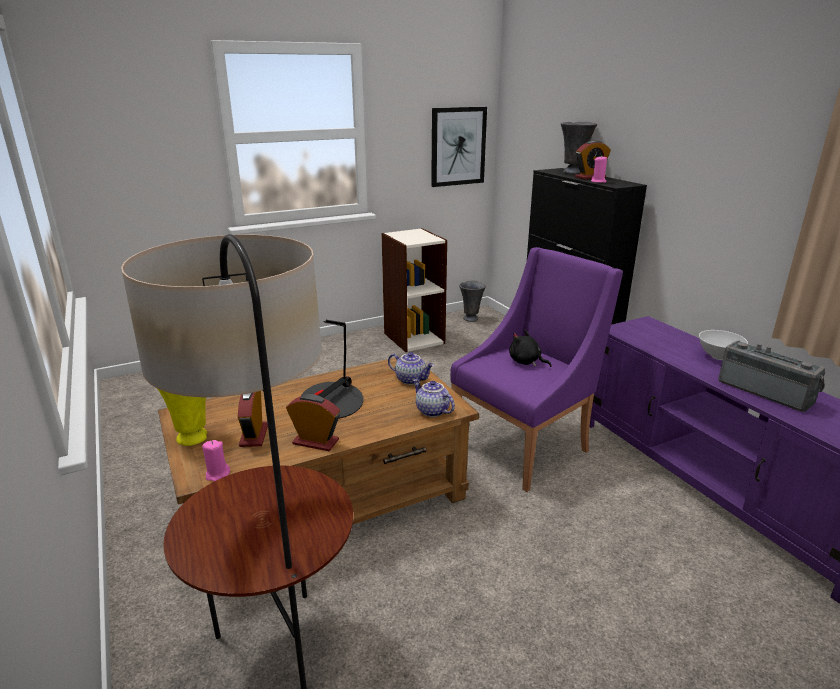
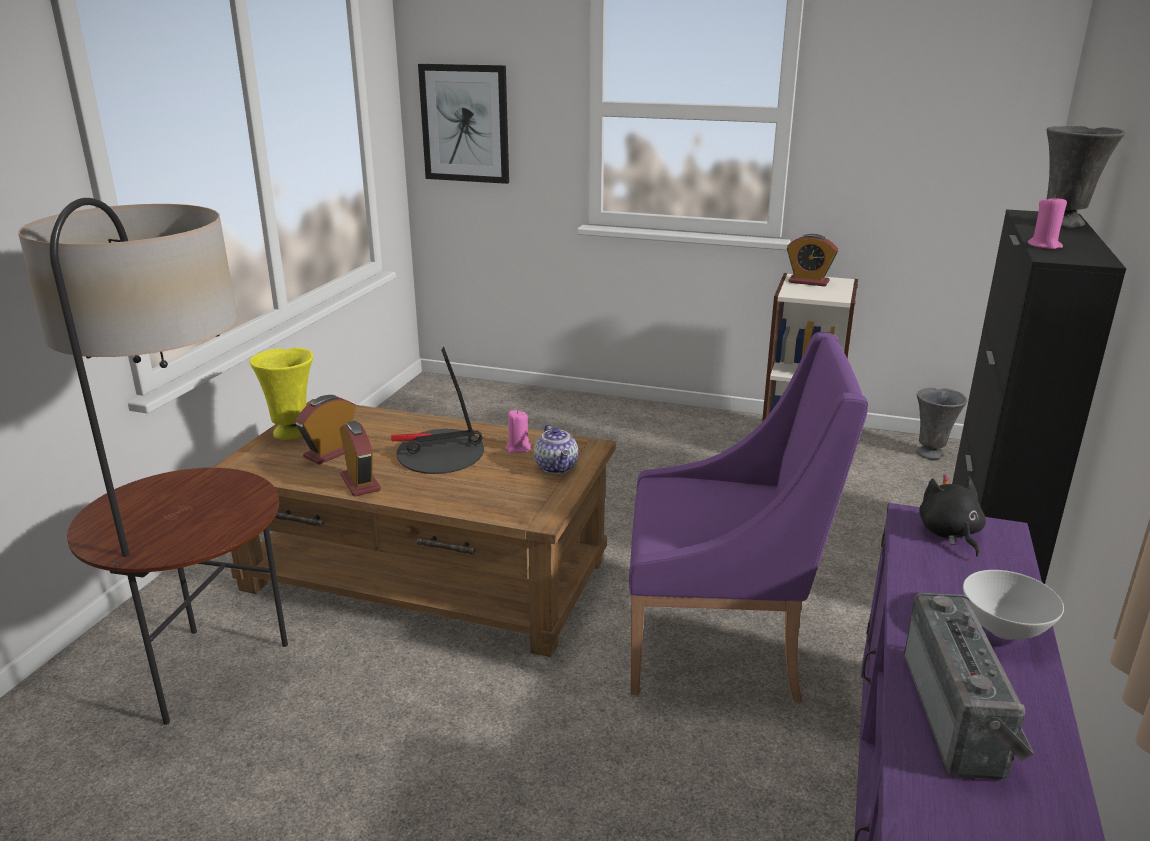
camera: 45 degrees right, 0 degrees up
pink candle [202,440,230,481] -> pink candle moved to [505,410,532,454]
teapot [413,379,455,417] -> none
picture [431,107,487,187] -> picture moved to [418,64,509,184]
black plush toy [509,330,552,367] -> black plush toy moved to [919,474,986,556]
alarm clock [575,140,611,179] -> alarm clock moved to [787,234,838,286]

